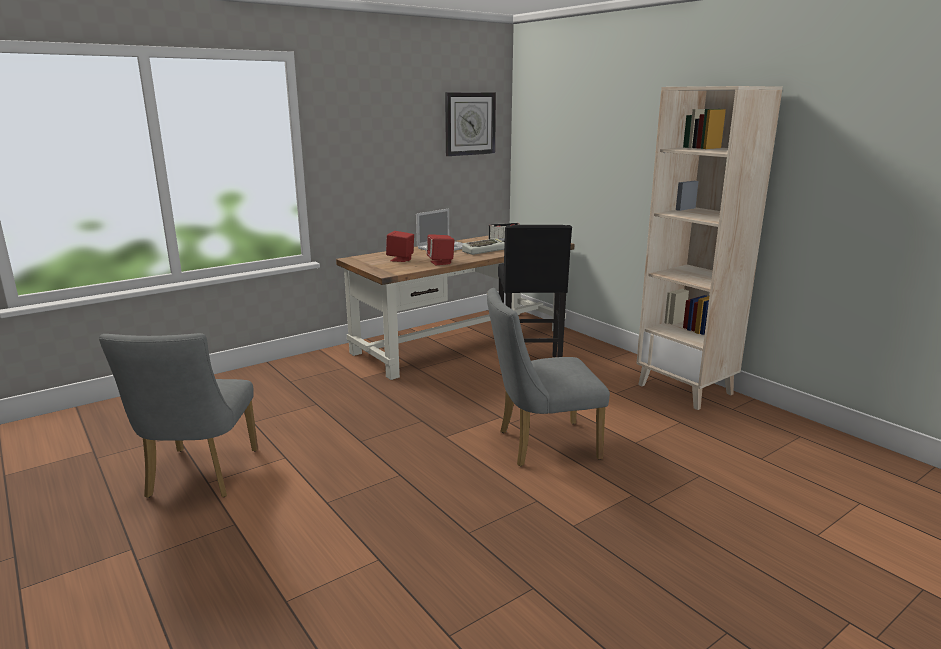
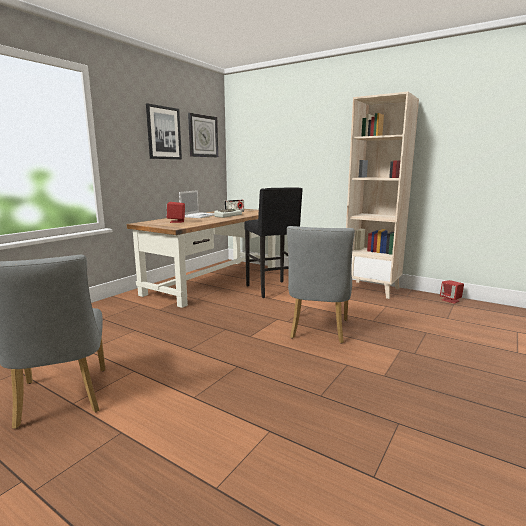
camera: 20 degrees left, 5 degrees down
red speaker [426,234,455,266] -> red speaker moved to [440,280,464,304]
grey chair [487,288,610,466] -> grey chair turned 45 degrees counterclockwise [287,226,355,344]
none -> picture [146,103,182,159]

